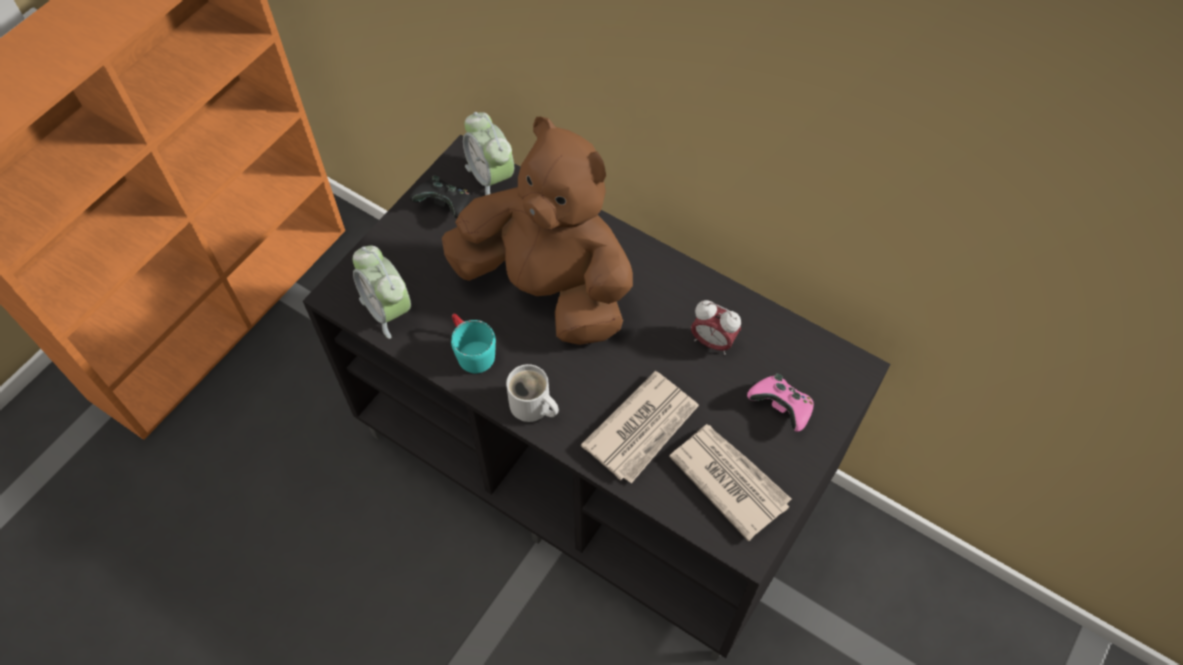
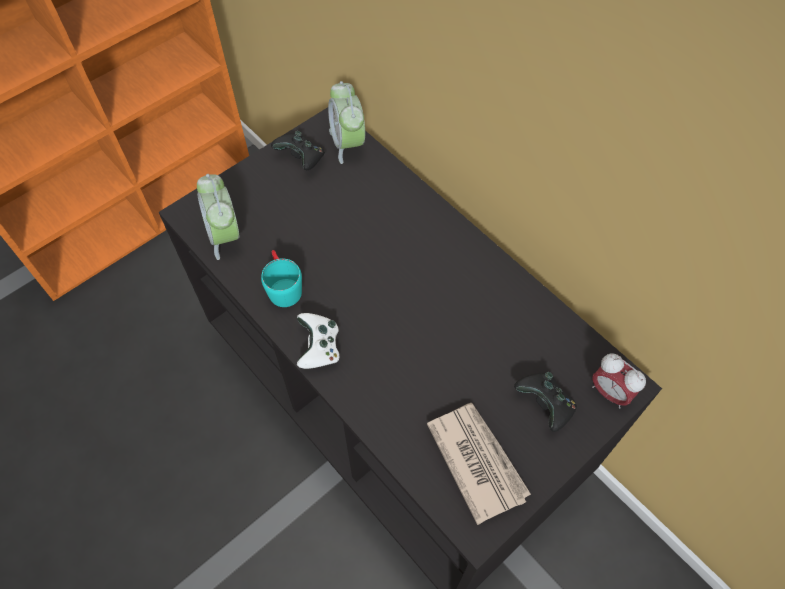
camera: 15 degrees right, 0 degrees up
brown plush toy [442,117,633,345] -> none
white mug [506,364,559,422] -> white game controller [297,313,340,369]
newspaper [581,371,699,484] -> none
alarm clock [691,300,741,355] -> alarm clock moved to [592,353,646,409]
pink game controller [747,374,814,432] -> black game controller [514,372,577,432]

